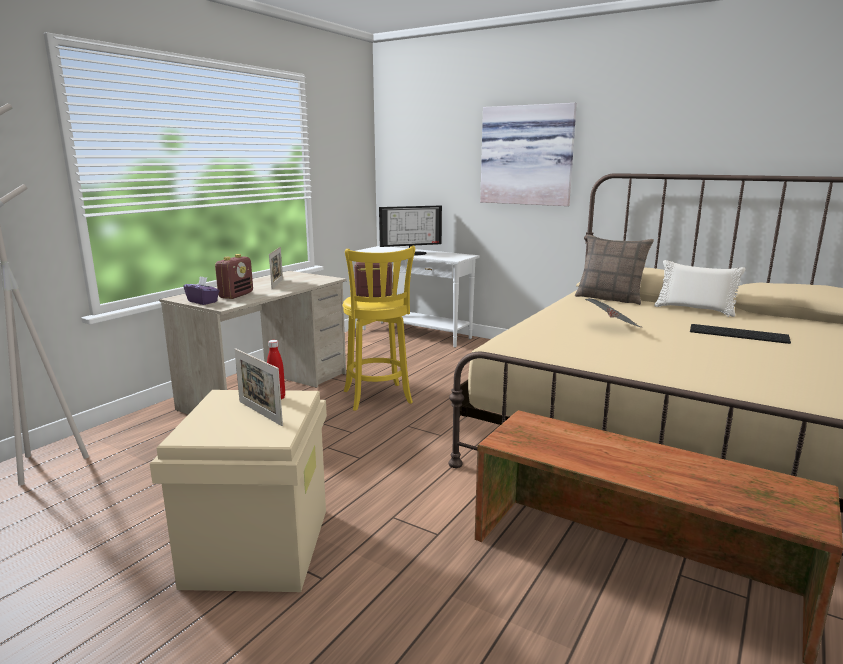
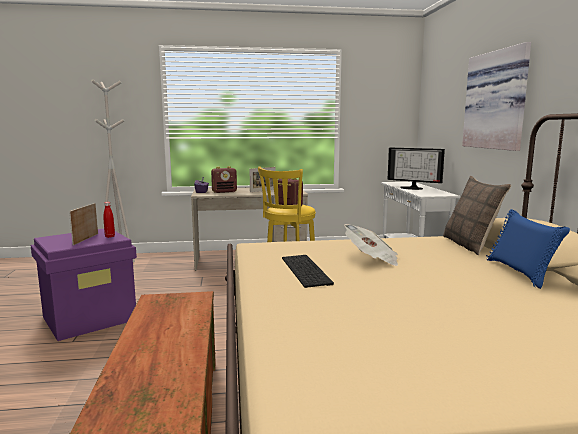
camera: 50 degrees right, 5 degrees down
beige storage box [150,390,327,592] -> purple storage box [31,229,137,341]
white pillow [654,260,745,317] -> blue pillow [486,209,570,289]
keyboard [690,324,791,344] -> keyboard moved to [282,255,334,288]

